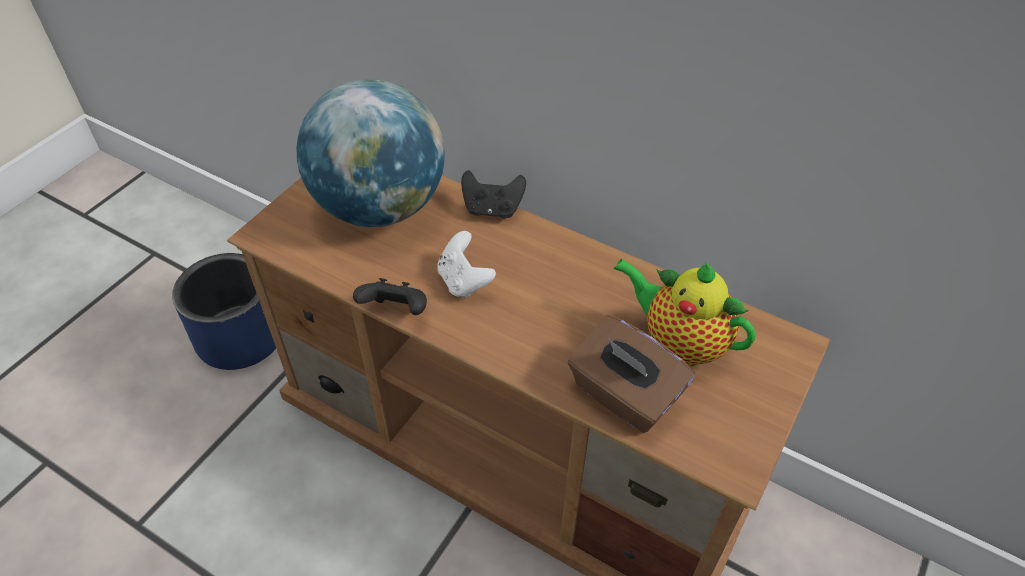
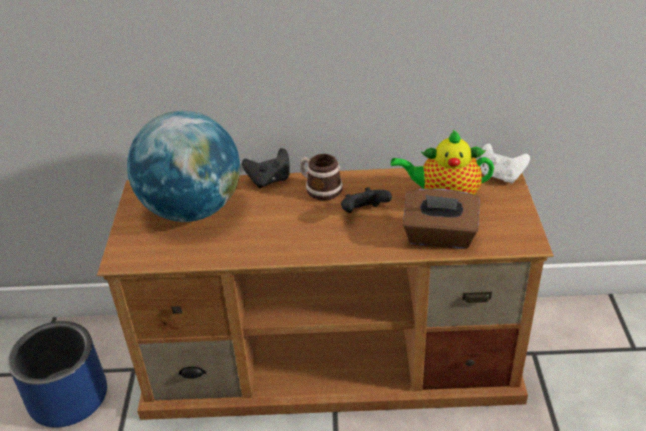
camera: 30 degrees left, 10 degrees down
black game controller [353,278,427,315] -> black game controller moved to [341,187,392,213]
white game controller [437,231,496,299] -> white game controller moved to [480,143,530,184]
none -> mug [300,154,343,201]

